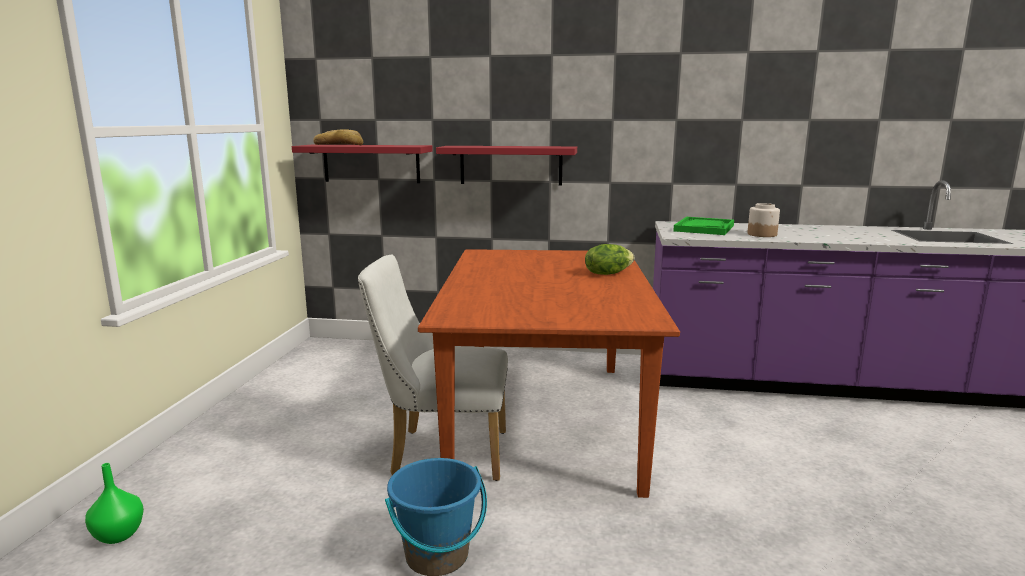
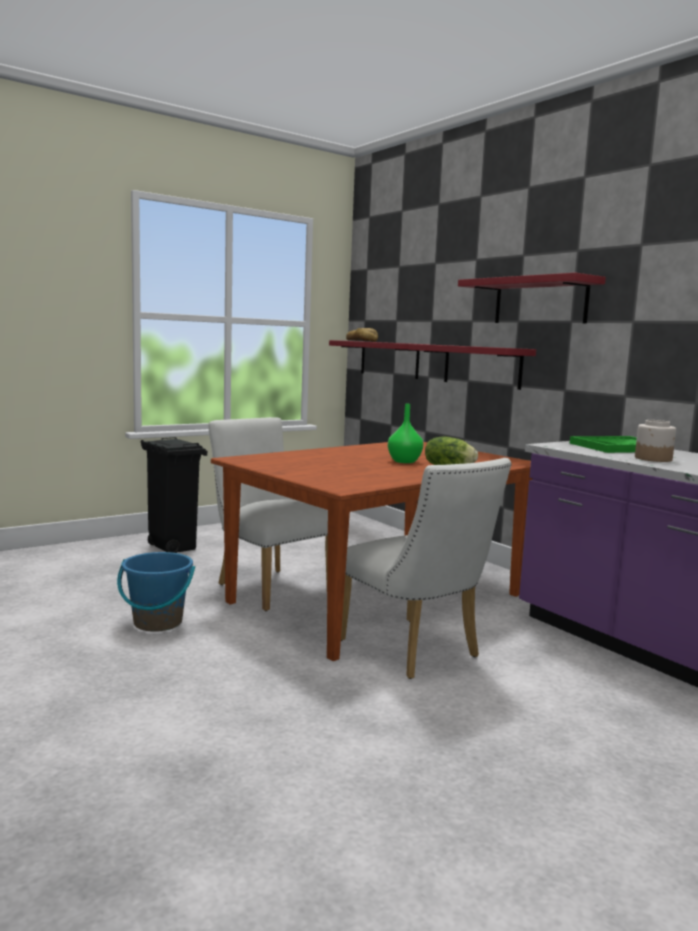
camera: 45 degrees right, 5 degrees down
green vase [85,463,144,544] -> green vase moved to [388,404,423,463]
none -> black trash can [141,437,207,553]
none -> white chair [341,458,512,679]
none -> red shelf [458,273,606,324]

